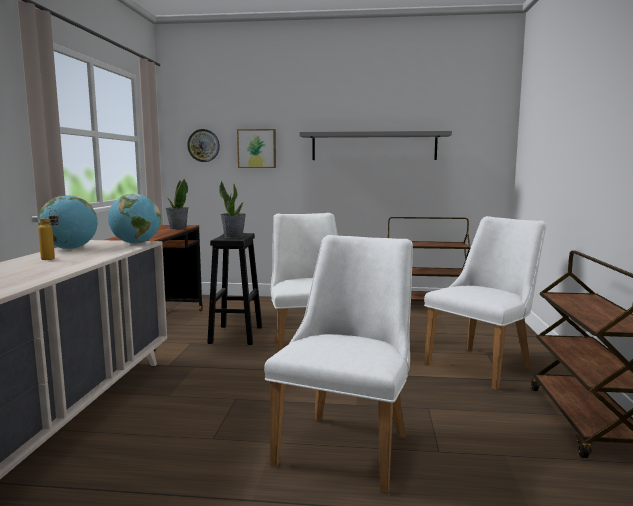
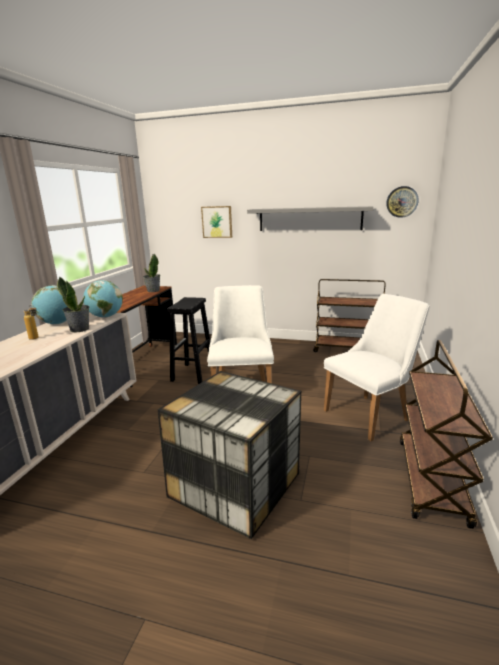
camera: 10 degrees right, 10 degrees up
wall clock [187,129,220,162] -> wall clock moved to [386,186,419,218]
potted plant [219,181,246,238] -> potted plant moved to [57,276,89,332]
white chair [264,235,413,494] -> storage box [158,371,301,539]

